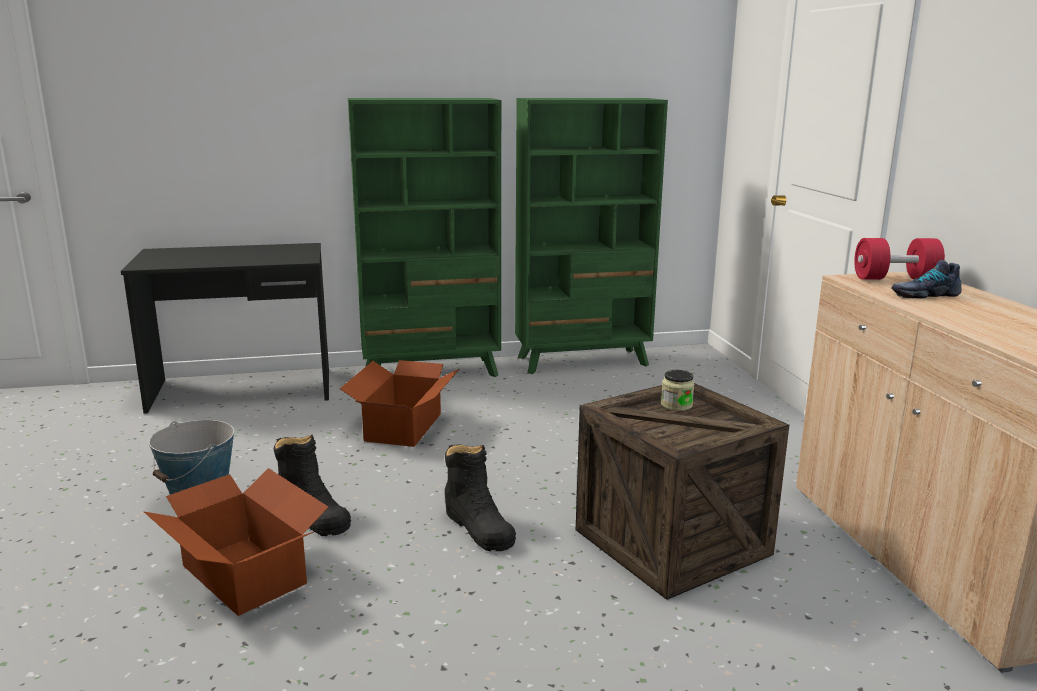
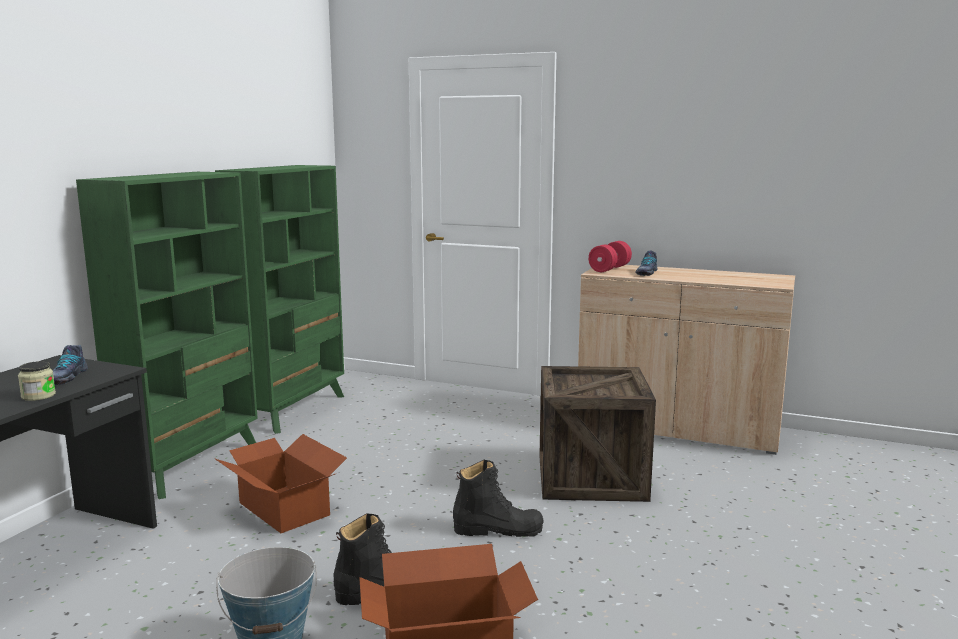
camera: 55 degrees left, 5 degrees down
jar [661,370,694,411] -> jar moved to [18,361,56,401]
none -> shoe [53,345,88,385]

